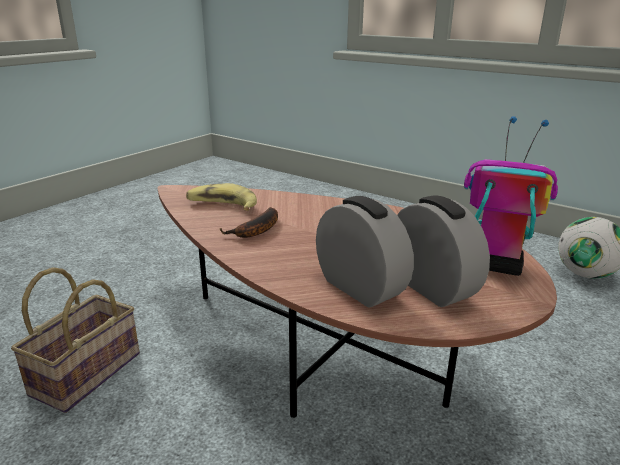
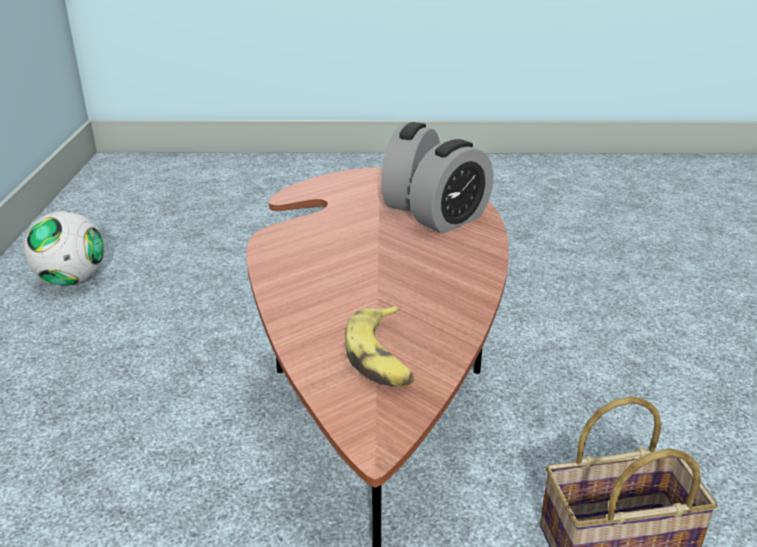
camera: 125 degrees left, 5 degrees up
banana [220,207,278,238] -> none
alarm clock [316,196,414,308] -> alarm clock turned 150 degrees counterclockwise [409,139,493,234]
toy robot [464,117,558,276] -> none

